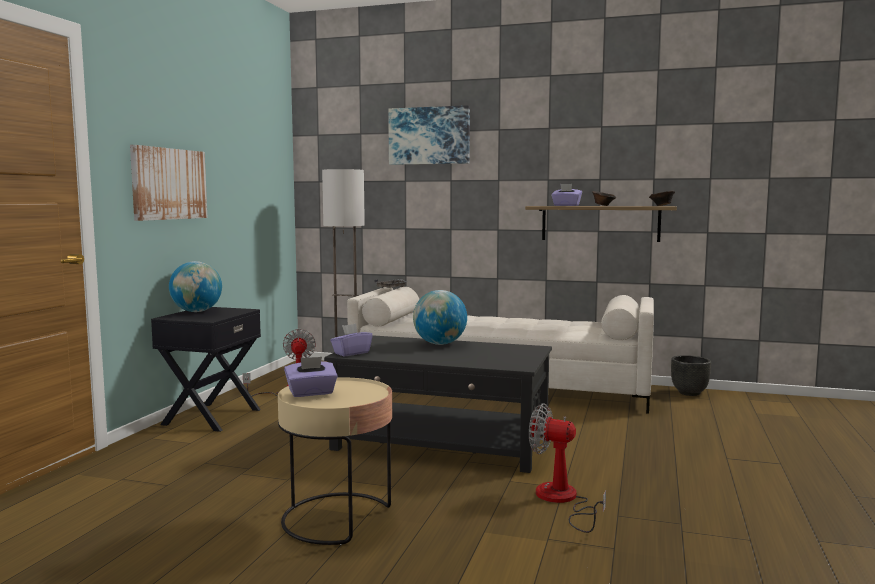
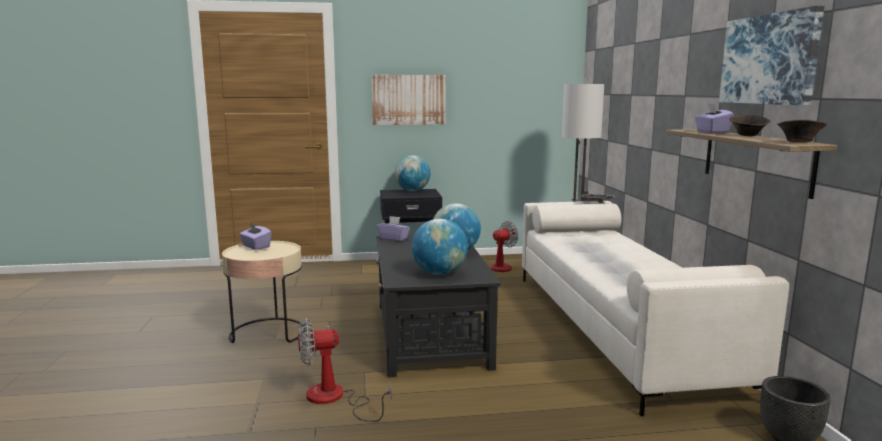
camera: 65 degrees right, 5 degrees up
picture [388,105,470,165] -> picture moved to [719,5,824,105]
fan [529,403,606,533] -> fan turned 105 degrees counterclockwise [298,318,392,422]
none -> globe [412,219,468,275]

